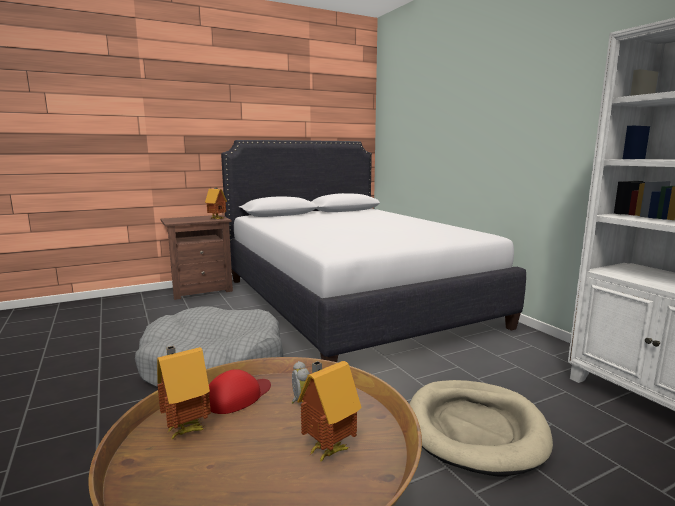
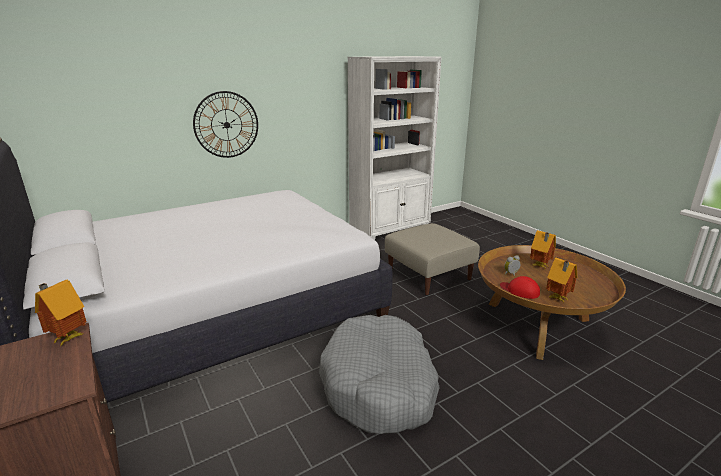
camera: 95 degrees left, 10 degrees up
beige dog bed [409,380,553,477] -> beige ottoman [385,223,480,295]
none -> wall clock [193,91,258,158]

